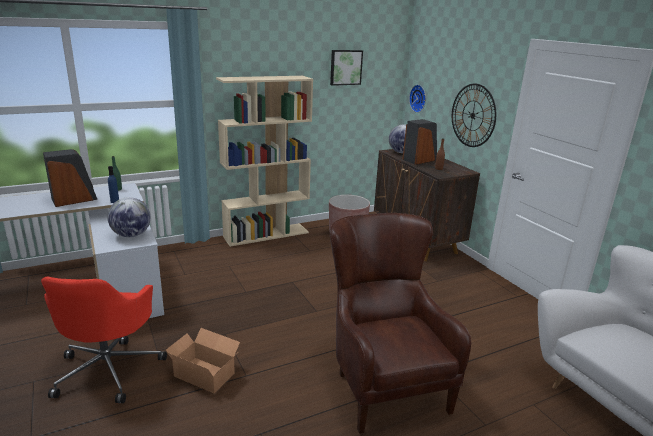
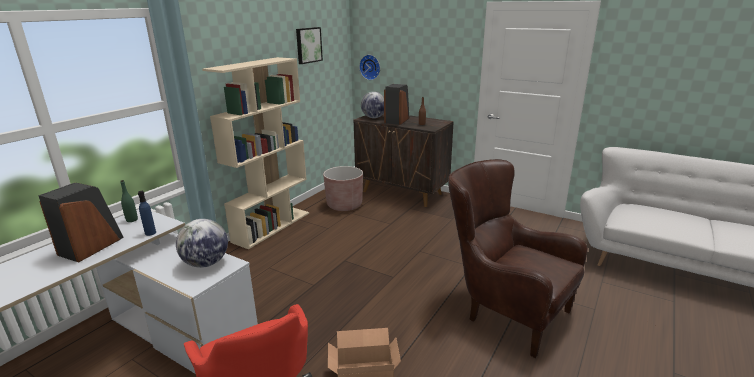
camera: 30 degrees left, 0 degrees up
wall clock [452,84,496,147] -> none

